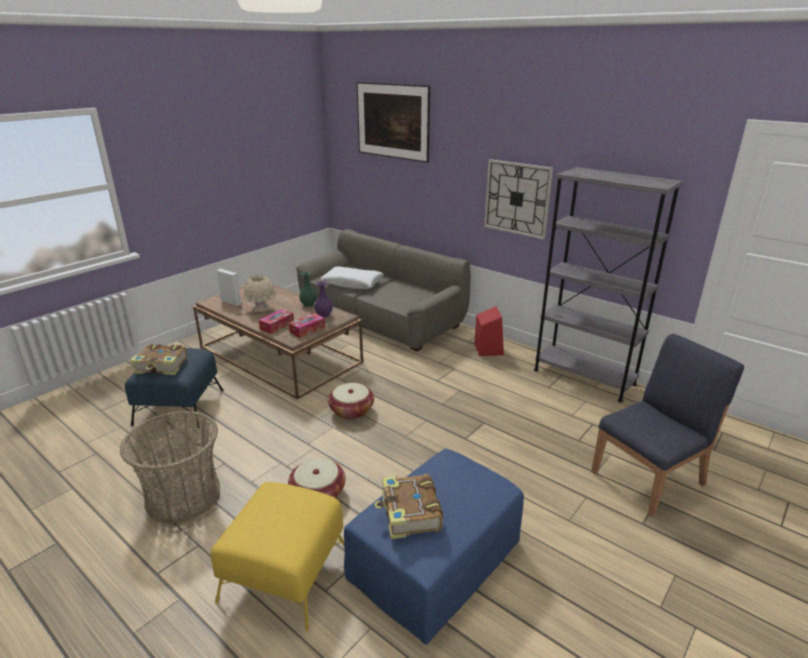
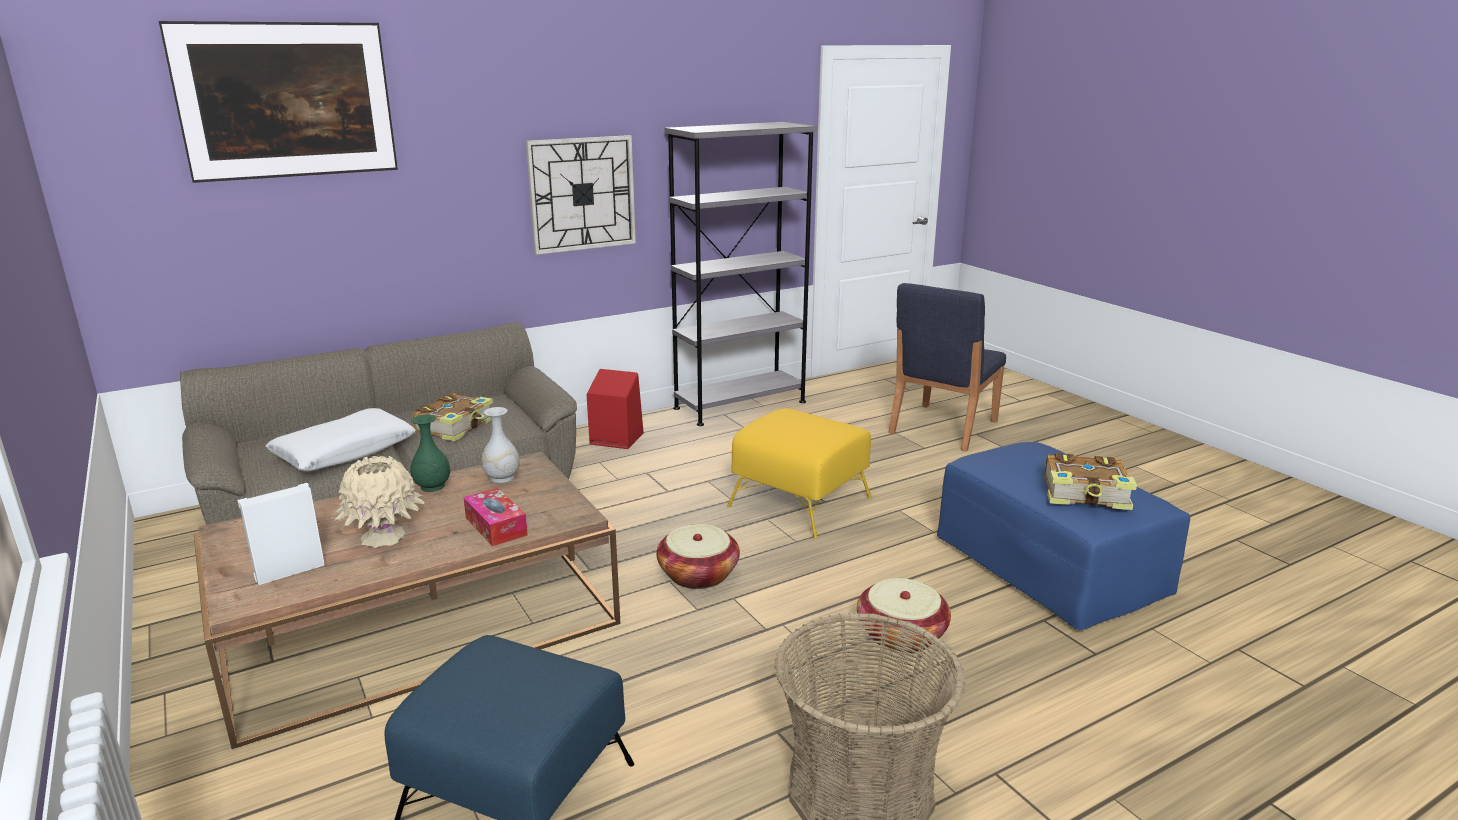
camera: 70 degrees left, 5 degrees down
book [130,344,187,375] -> book moved to [412,393,493,441]
yellow ottoman [211,482,344,631] -> yellow ottoman moved to [727,408,872,539]
tissue box [289,313,325,338] -> none
purple vase [315,281,333,318] -> white vase [482,407,520,483]
blue chair [591,334,744,517] -> blue chair turned 135 degrees counterclockwise [888,283,1006,451]

